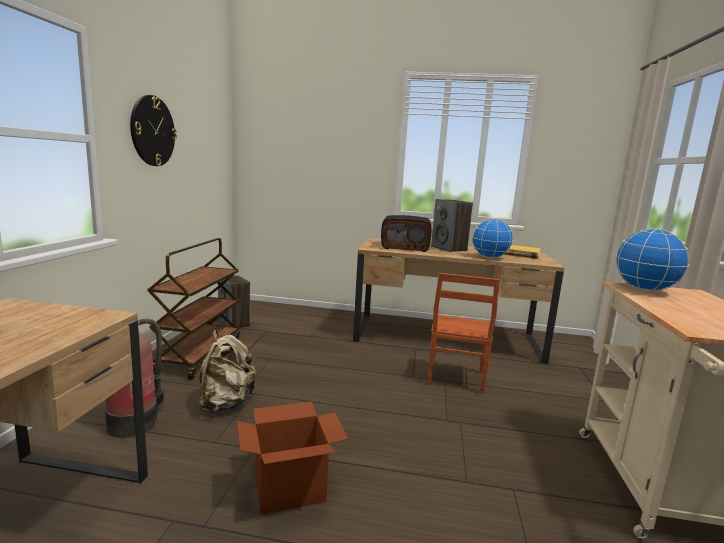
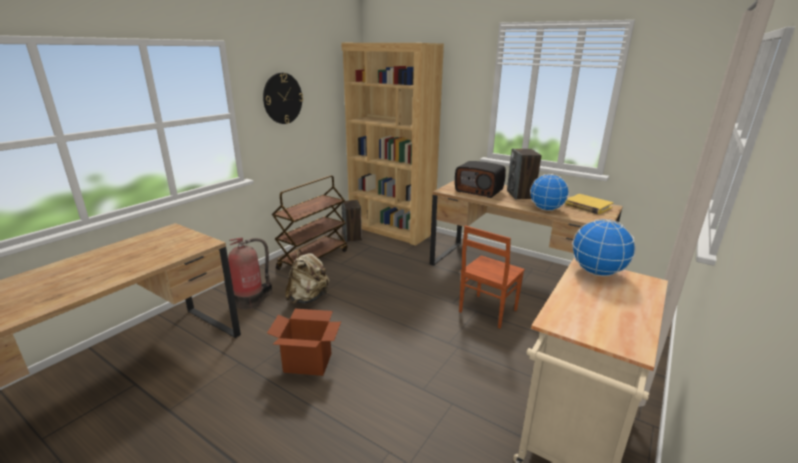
camera: 25 degrees right, 10 degrees up
none -> brown bookcase [341,43,444,246]

